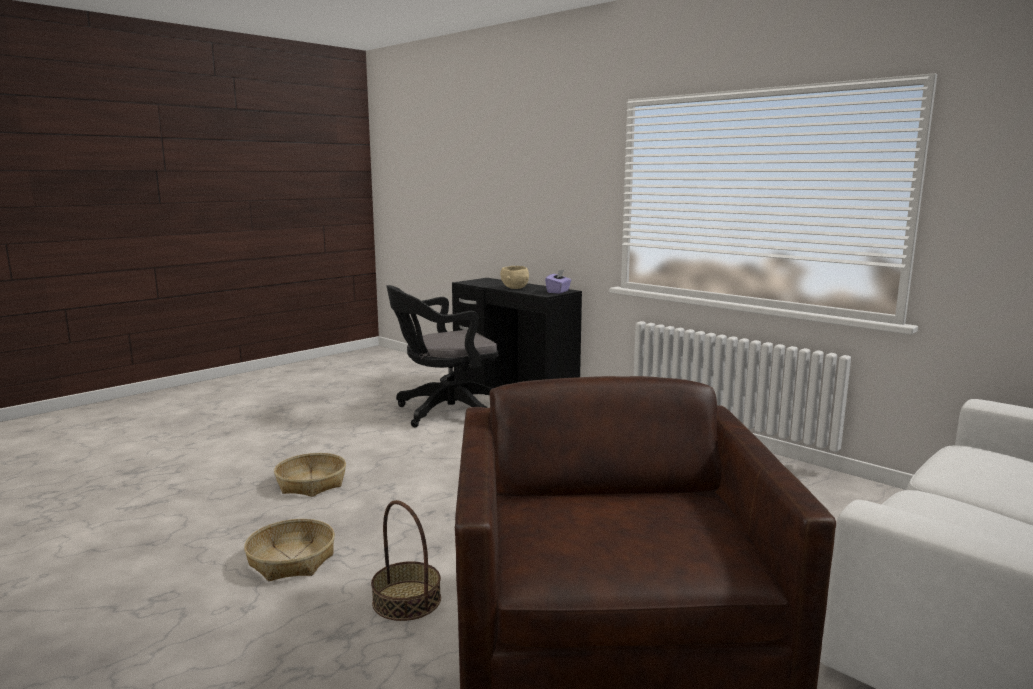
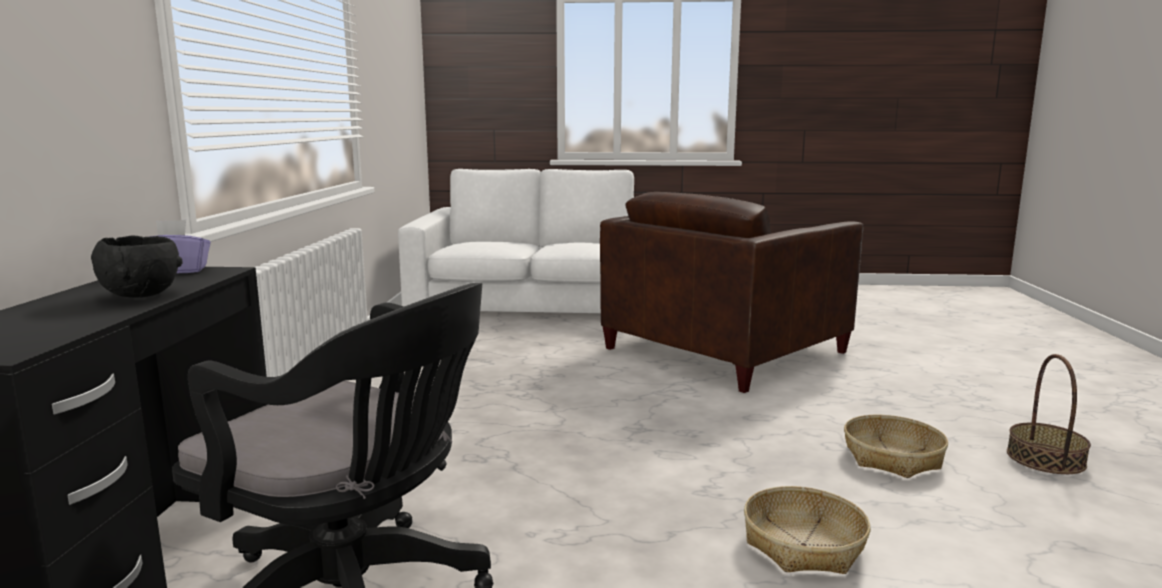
camera: 130 degrees left, 0 degrees up
basket [371,500,441,621] -> basket moved to [1007,354,1091,474]
beige bowl [500,266,529,289] -> black bowl [91,235,182,298]

